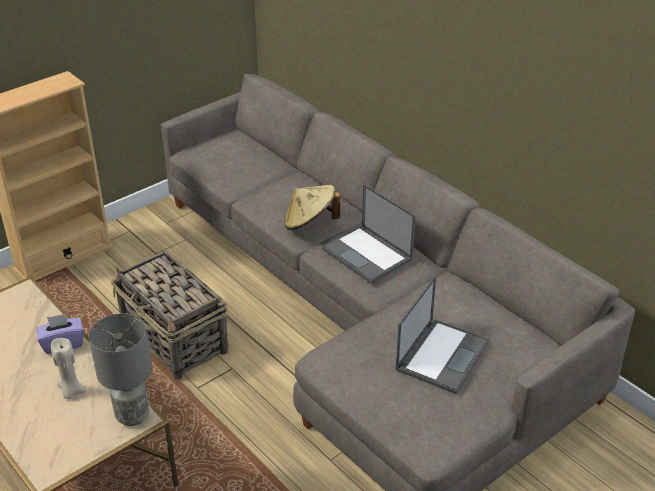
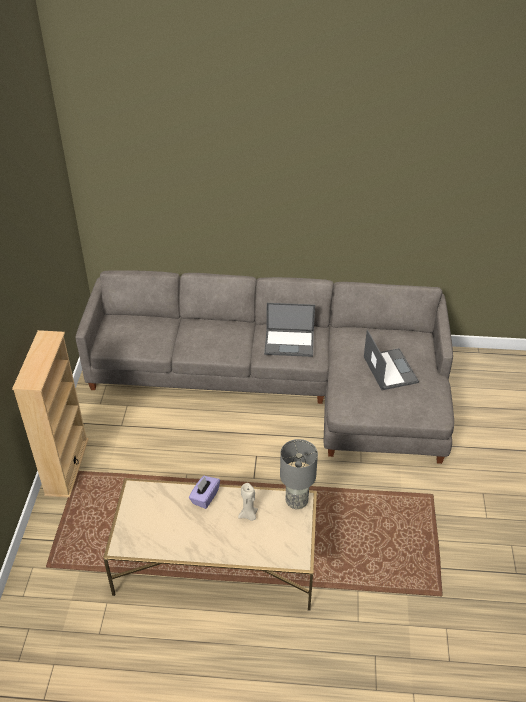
camera: 45 degrees left, 5 degrees up
basket [111,251,229,380] -> none
beige hat [284,185,341,230] -> none

